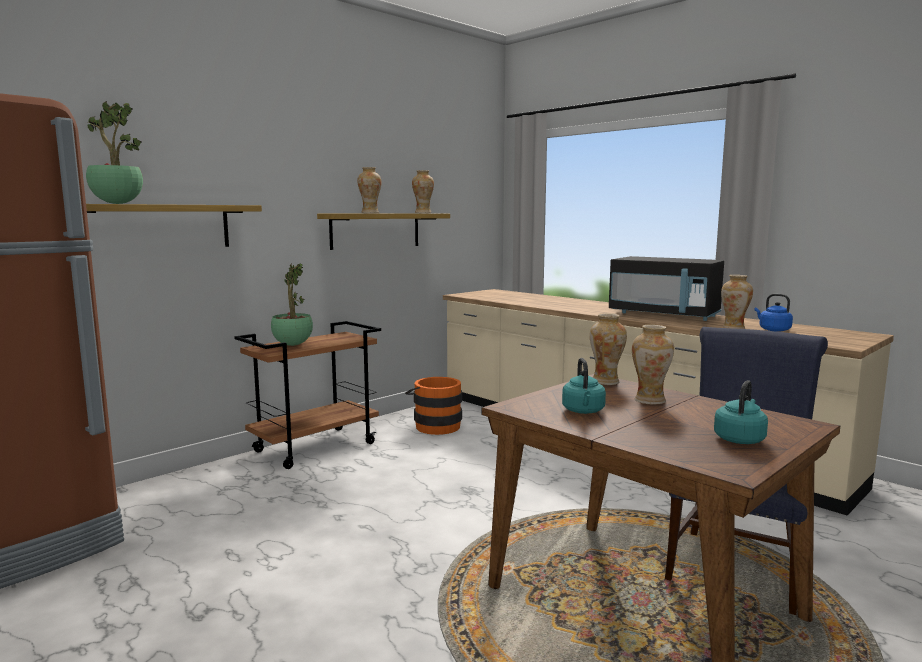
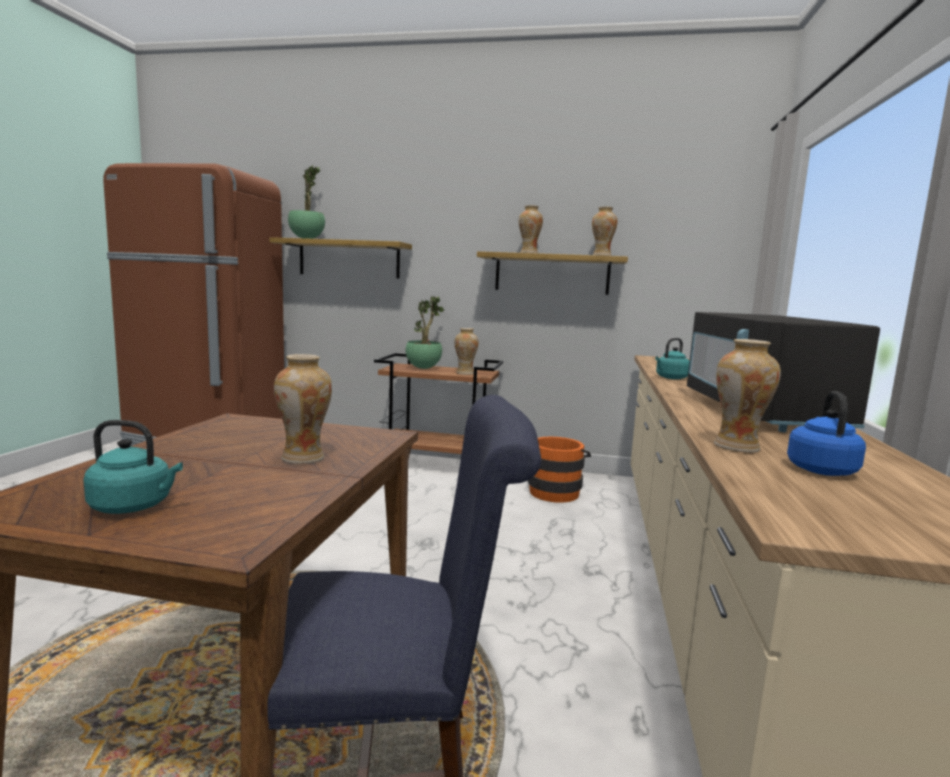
camera: 55 degrees right, 0 degrees up
turquoise kettle [562,358,606,414] -> turquoise kettle moved to [655,338,690,379]
vase [590,313,627,385] -> vase moved to [454,328,479,375]

